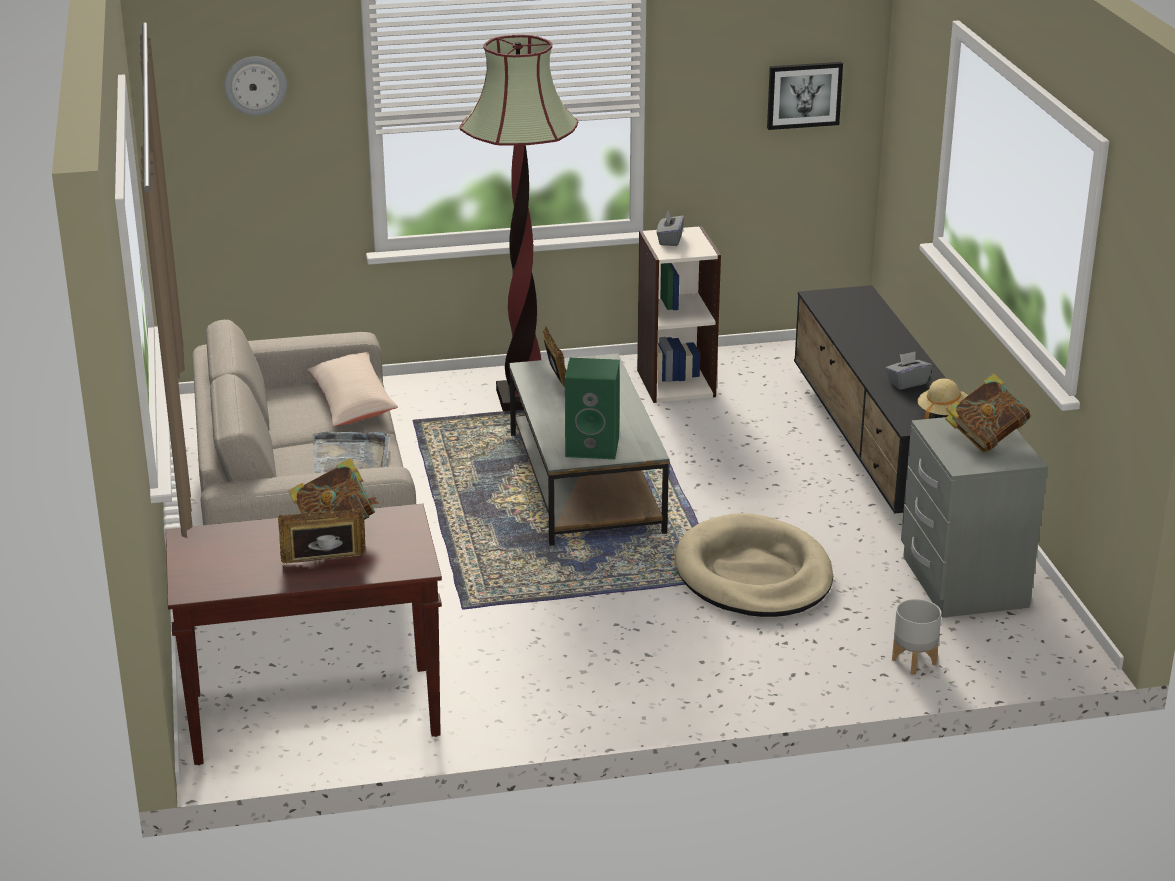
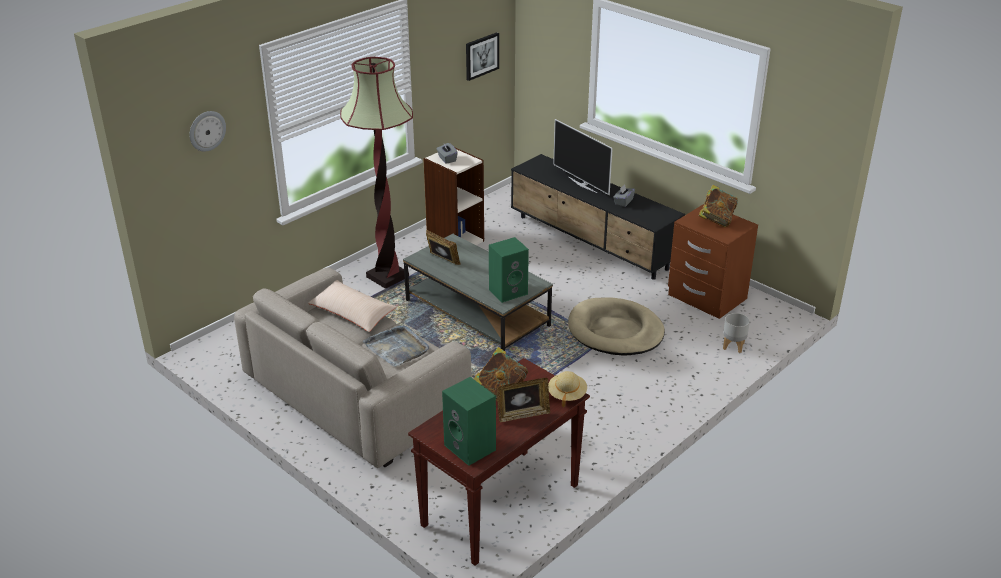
camera: 35 degrees left, 5 degrees up
picture frame [278,508,365,564] -> picture frame turned 150 degrees counterclockwise [497,378,550,422]
grey nightstand [901,417,1048,618] -> brown nightstand [668,204,758,319]
beige hat [917,378,968,419] -> beige hat moved to [548,371,587,407]
none -> green speaker [442,377,496,466]
none -> television [553,119,613,195]

